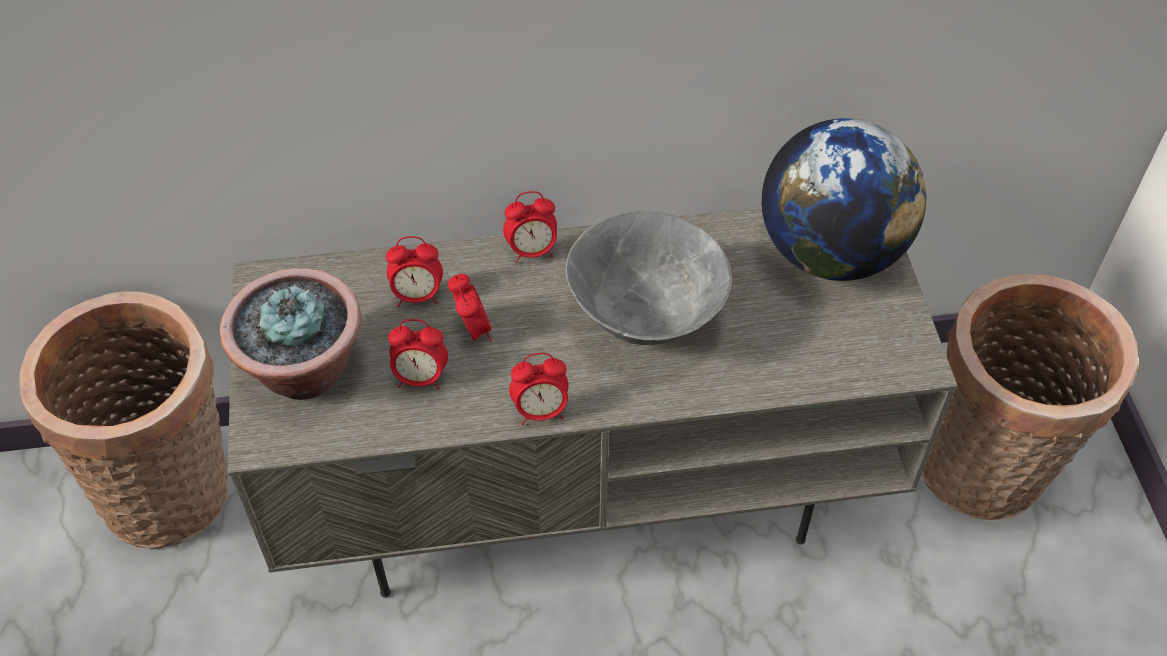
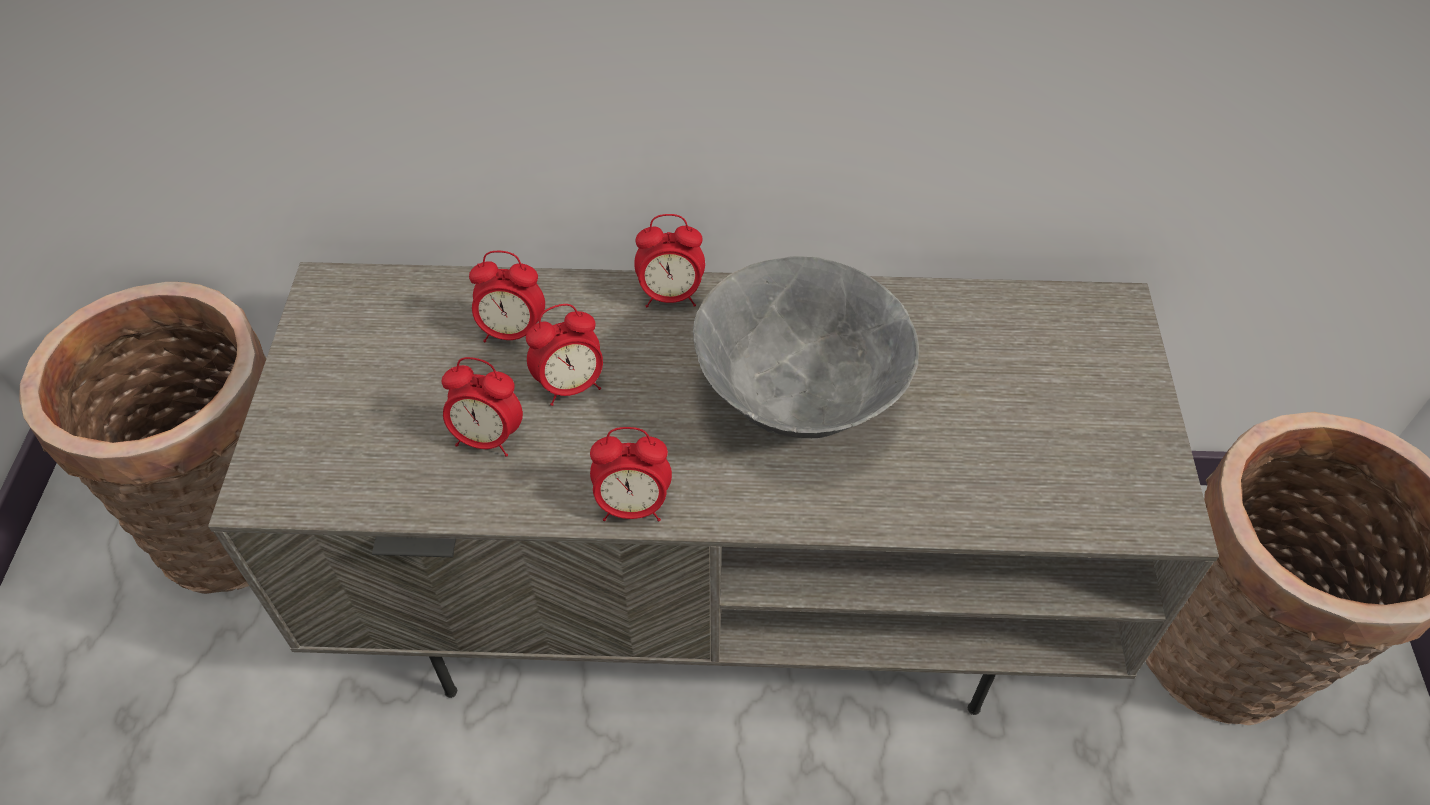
camera: 10 degrees right, 0 degrees up
potted plant [220,268,361,400] -> none
alarm clock [448,274,492,342] -> alarm clock turned 75 degrees clockwise [526,304,603,406]
globe [762,118,926,281] -> none

